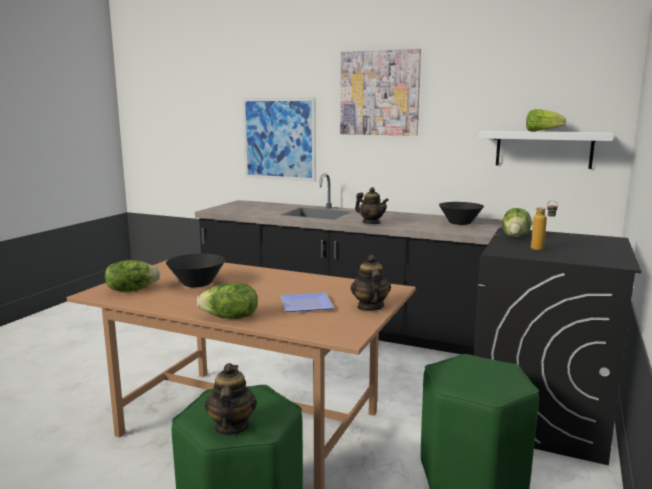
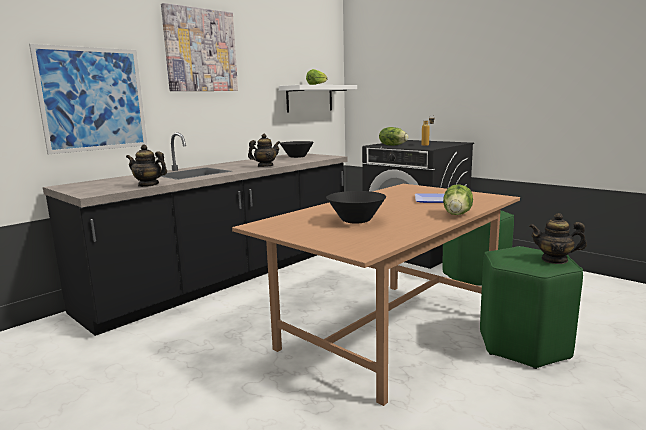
camera: 70 degrees left, 0 degrees up
lettuce [105,260,161,292] -> none
teapot [351,255,391,311] -> teapot moved to [126,144,167,187]

